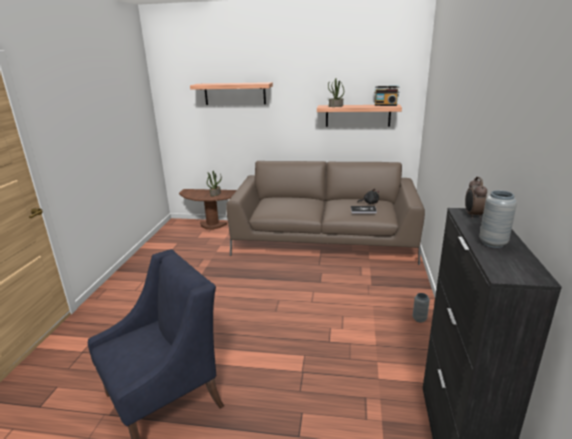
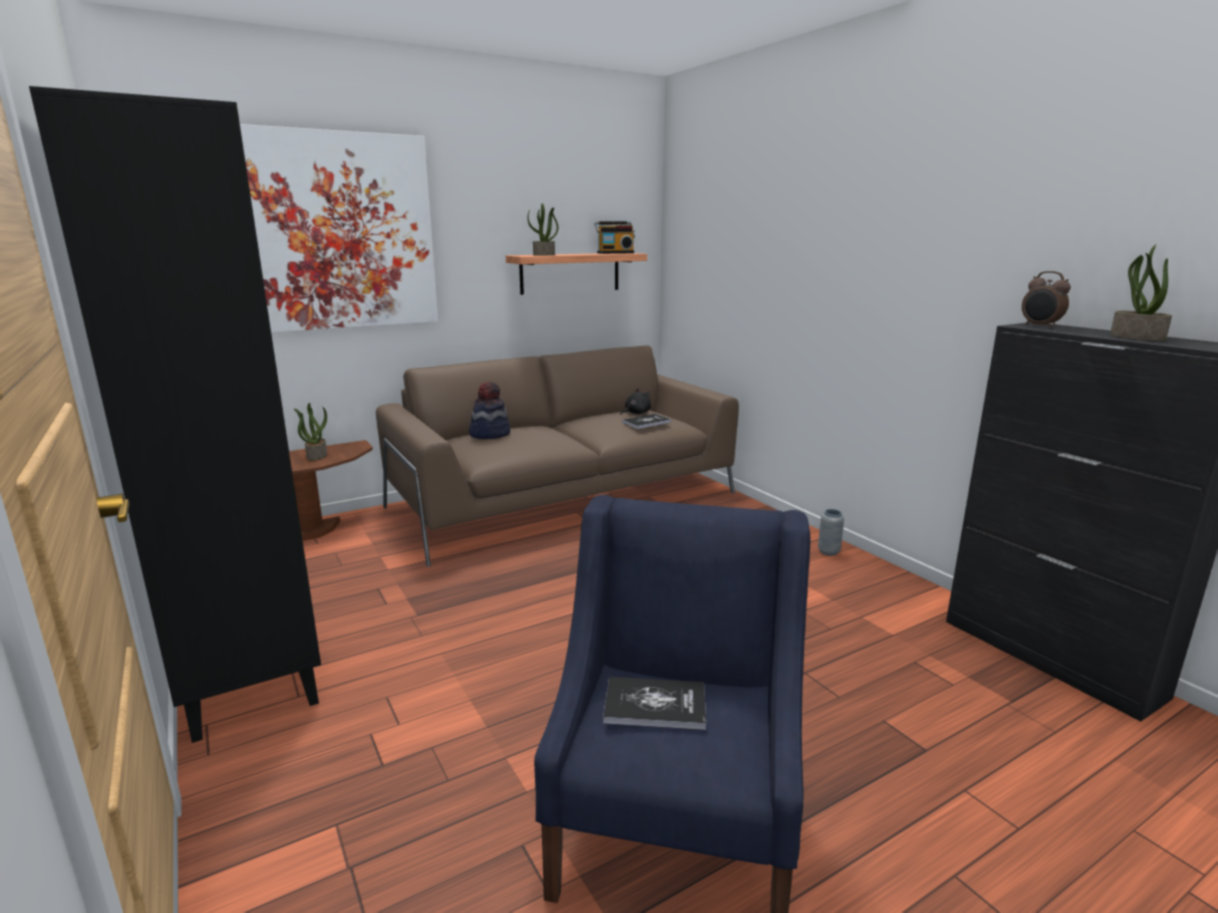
camera: 40 degrees left, 5 degrees down
shelf [190,82,273,105] -> picture [240,124,439,333]
grey vase [479,190,517,248] -> potted plant [1110,244,1172,341]
none -> black bookcase [29,86,321,743]
none -> hat [469,382,511,439]
none -> book [603,677,706,730]

